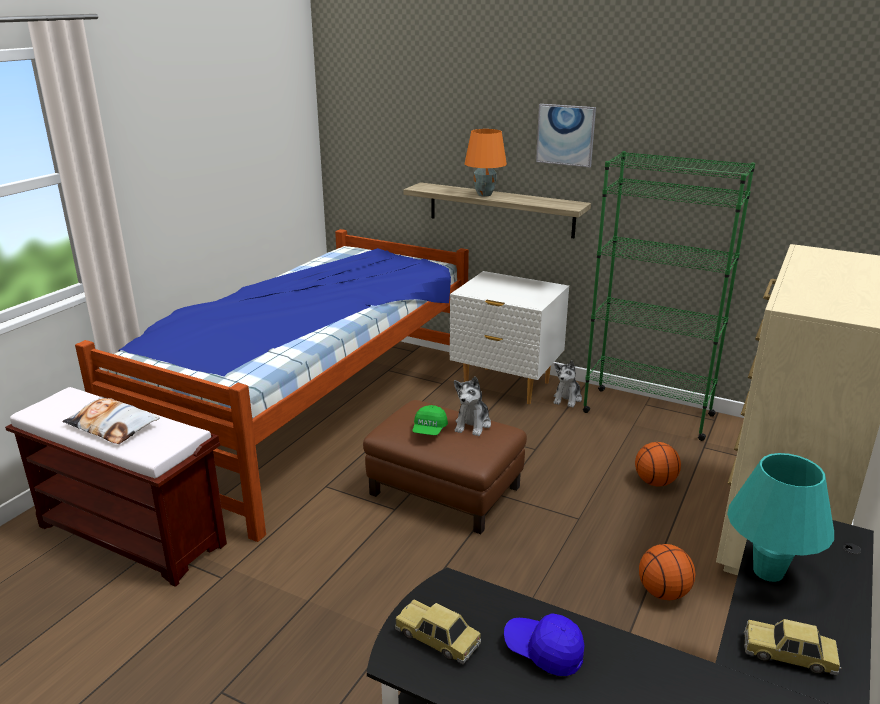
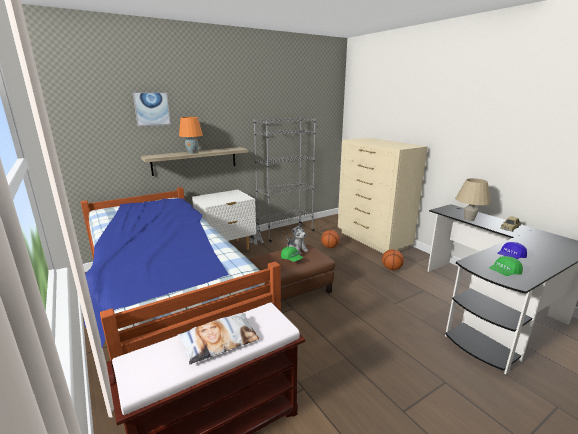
camera: 60 degrees left, 5 degrees down
toy car [395,600,481,664] -> green cap [489,256,523,276]
picture [536,104,596,168] -> picture moved to [133,92,171,126]
green bookcase [583,151,755,441] -> grey bookcase [254,117,316,242]
turquoise table lamp [727,453,834,582] -> beige table lamp [455,178,491,221]

